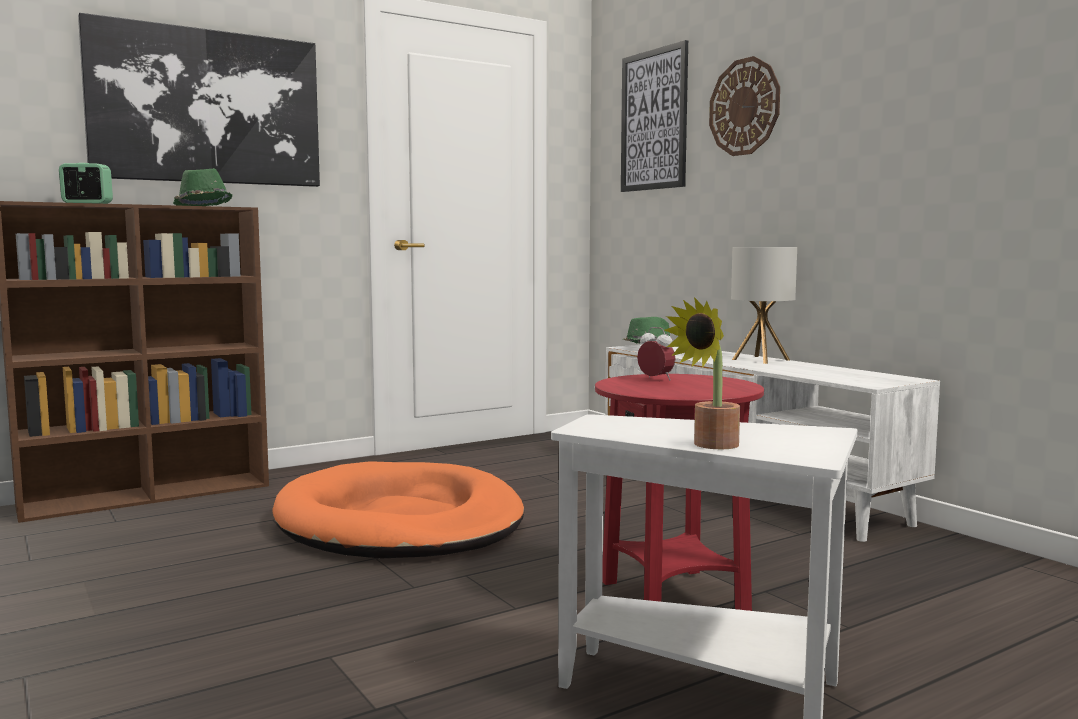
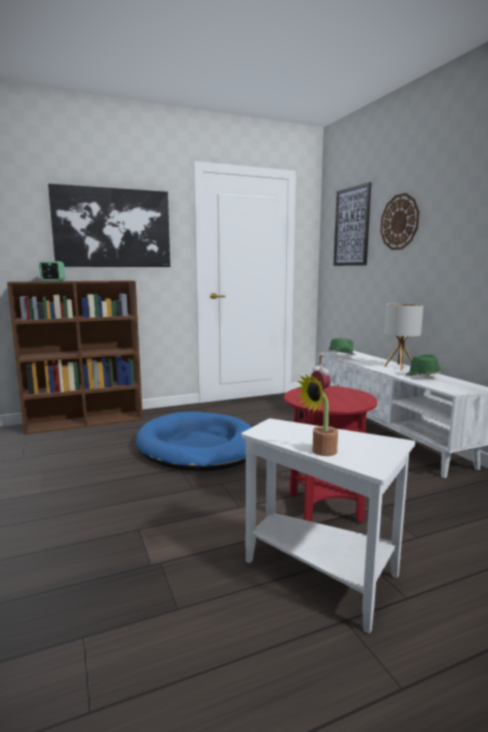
camera: 10 degrees right, 5 degrees up
green hat [173,168,233,206] -> green hat moved to [406,354,444,376]
orange dog bed [272,461,524,559] -> blue dog bed [136,411,252,471]

